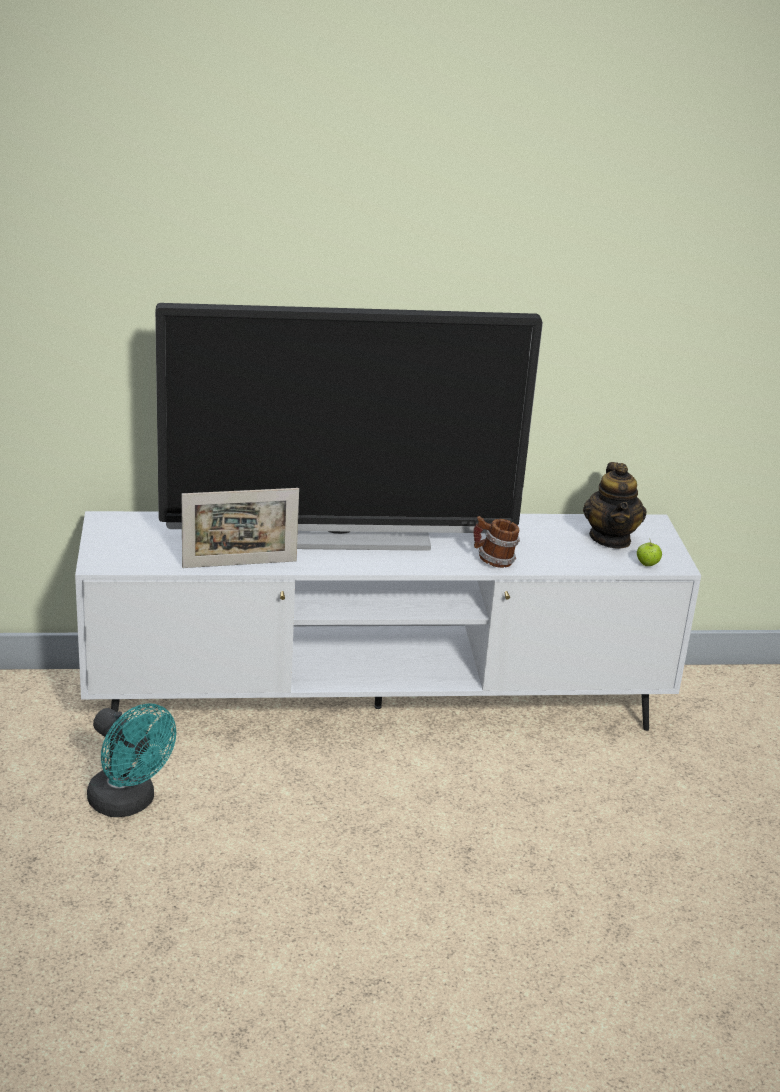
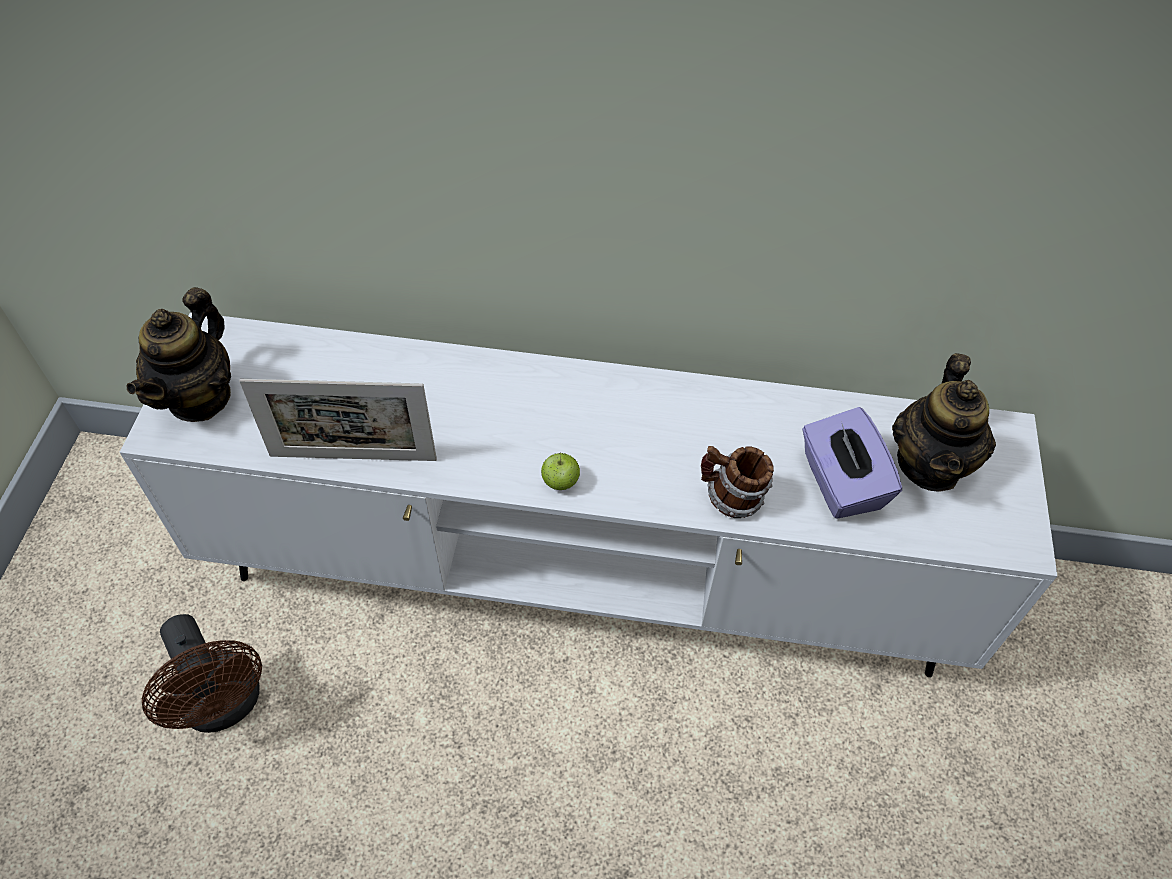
camera: 15 degrees right, 25 degrees up
turquoise fan [87,703,176,817] -> brown fan [142,614,262,733]
television [155,303,543,551] -> none
apple [637,540,662,566] -> apple moved to [541,453,580,490]
none -> teapot [127,287,231,422]
none -> purple tissue box [802,407,902,519]

